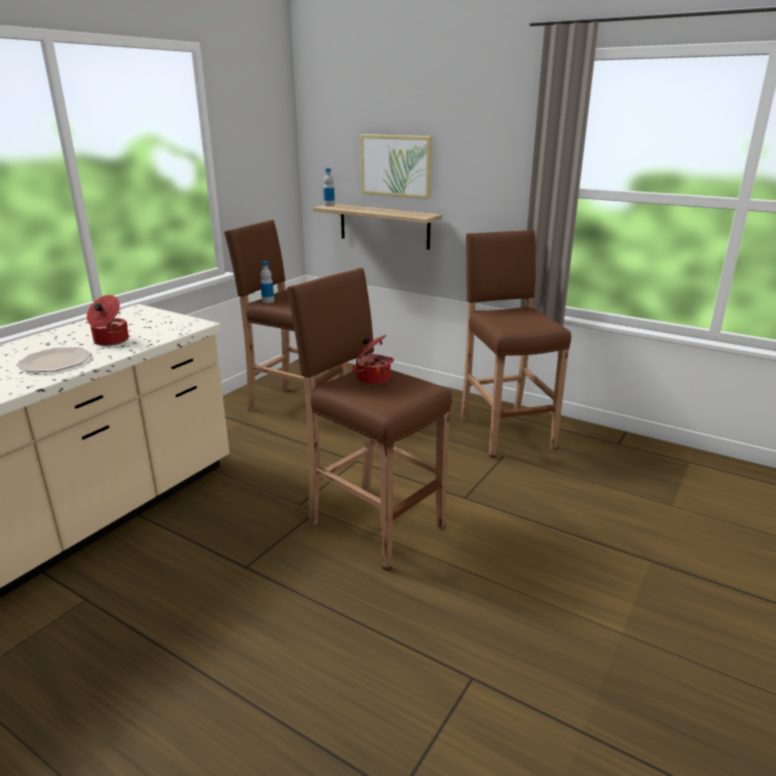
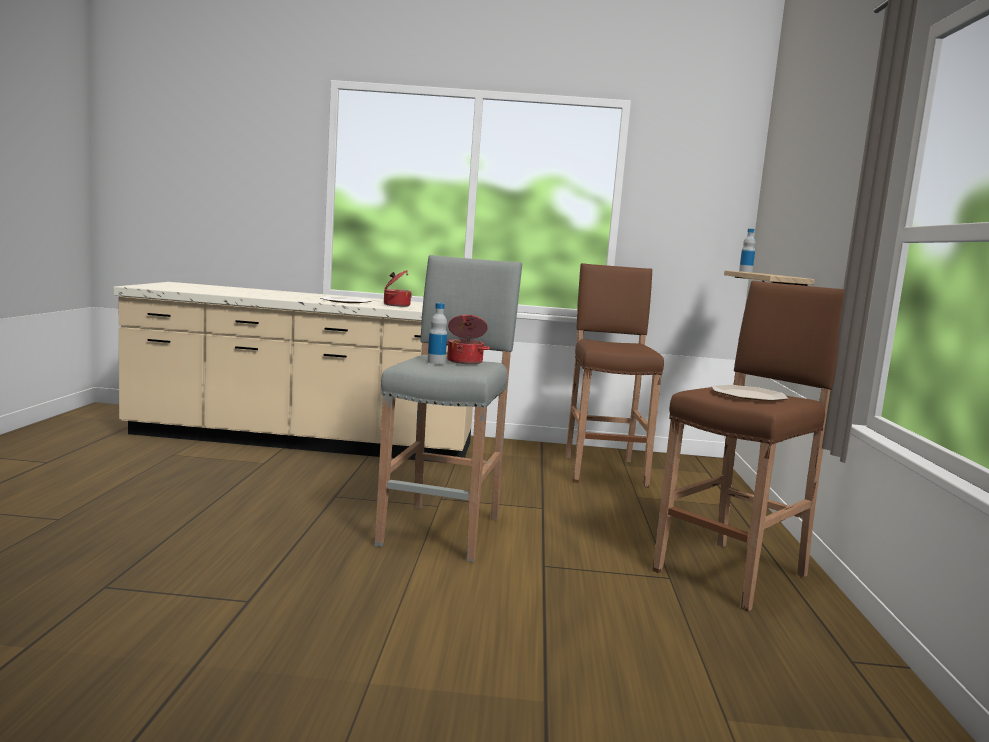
camera: 60 degrees right, 15 degrees down
bottle [260,261,274,303] -> bottle moved to [427,303,447,364]
brown stool [287,268,452,571] -> grey stool [374,255,522,562]
picture [360,134,432,199] -> none
none -> plate [711,385,788,401]

